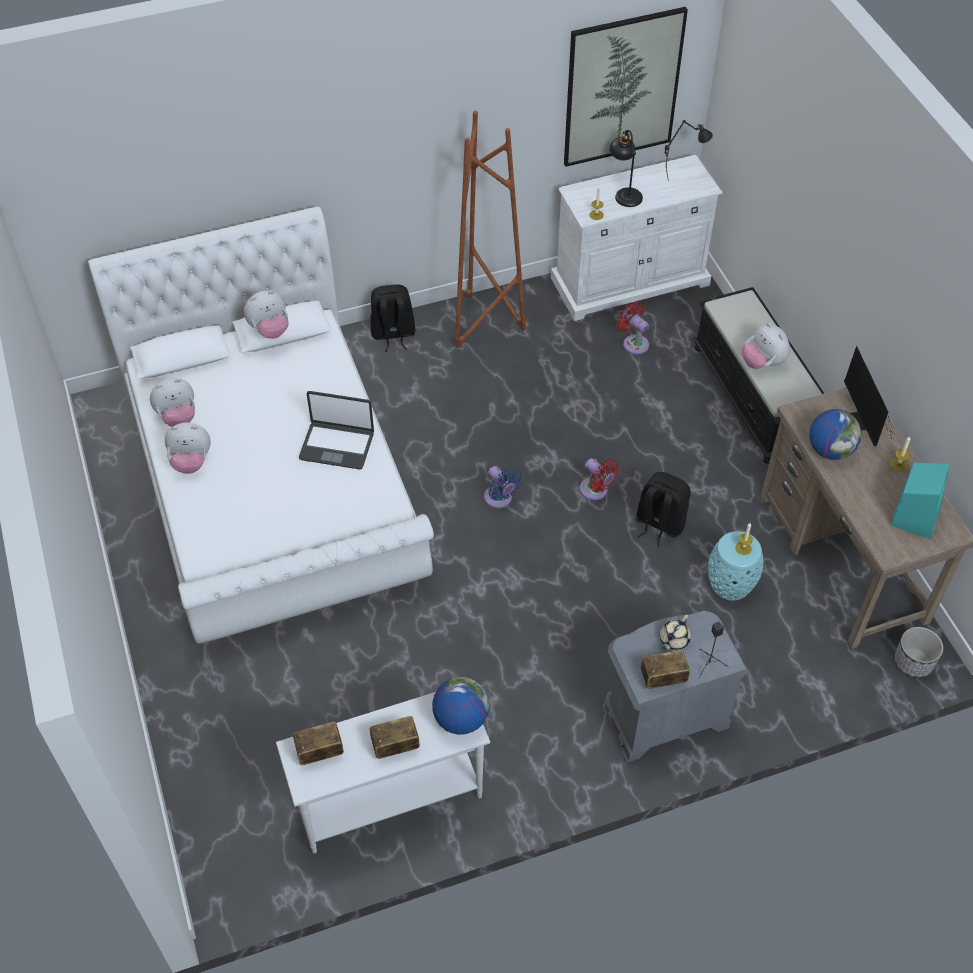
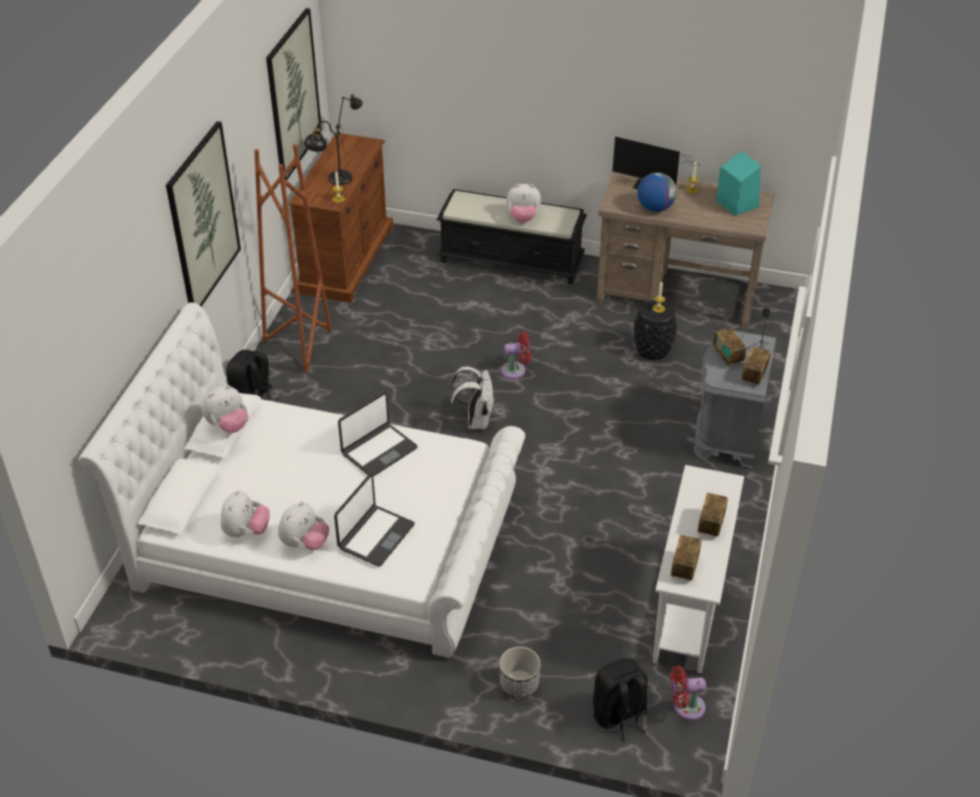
camera: 55 degrees left, 10 degrees down
plush toy [244,290,288,339] -> plush toy turned 45 degrees clockwise [202,385,248,433]
globe [432,677,489,735] -> none
blue fan [484,466,522,509] -> white backpack [450,366,495,430]
white dresser [551,155,723,321] -> brown dresser [289,133,393,303]
red fan [616,302,649,355] -> red fan moved to [670,665,706,720]
black backpack [636,472,691,547] -> black backpack moved to [593,658,648,742]
beige teapot [659,615,691,650] -> radio [713,328,746,367]
turquoise stool [708,531,763,601] -> black stool [633,300,677,360]
planter [895,627,943,678] -> planter moved to [499,647,541,698]
none -> picture [166,121,241,307]
none -> laptop [334,473,415,567]

